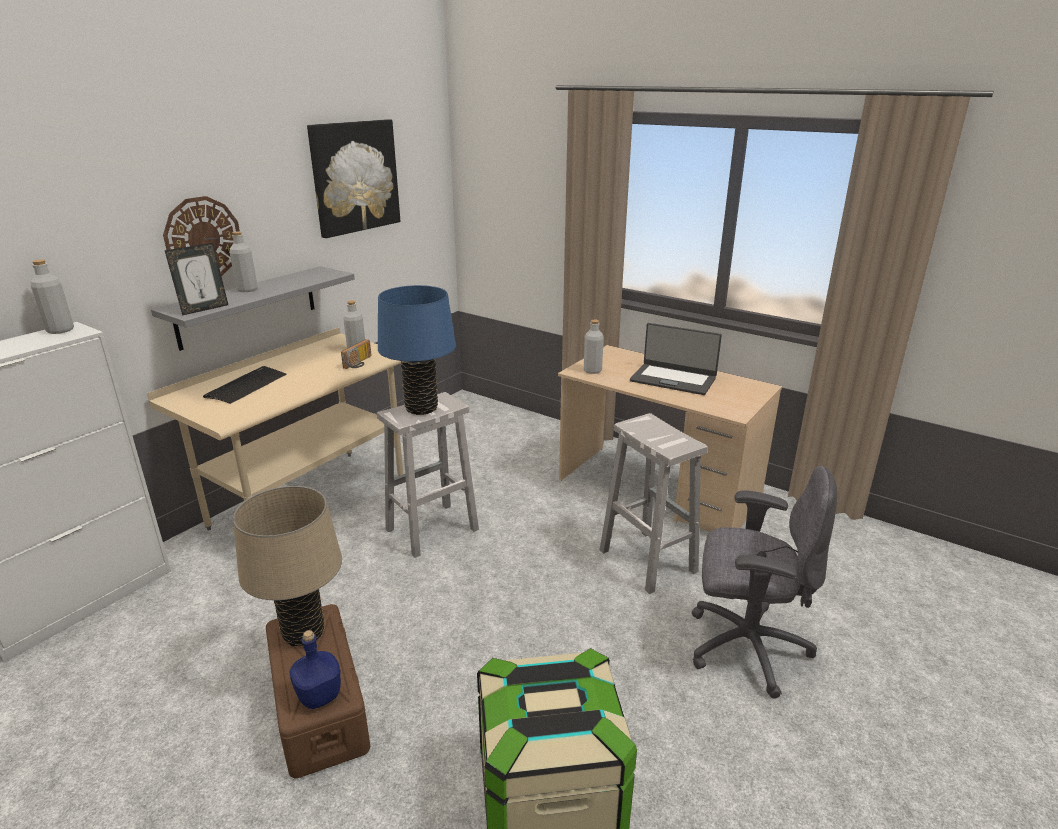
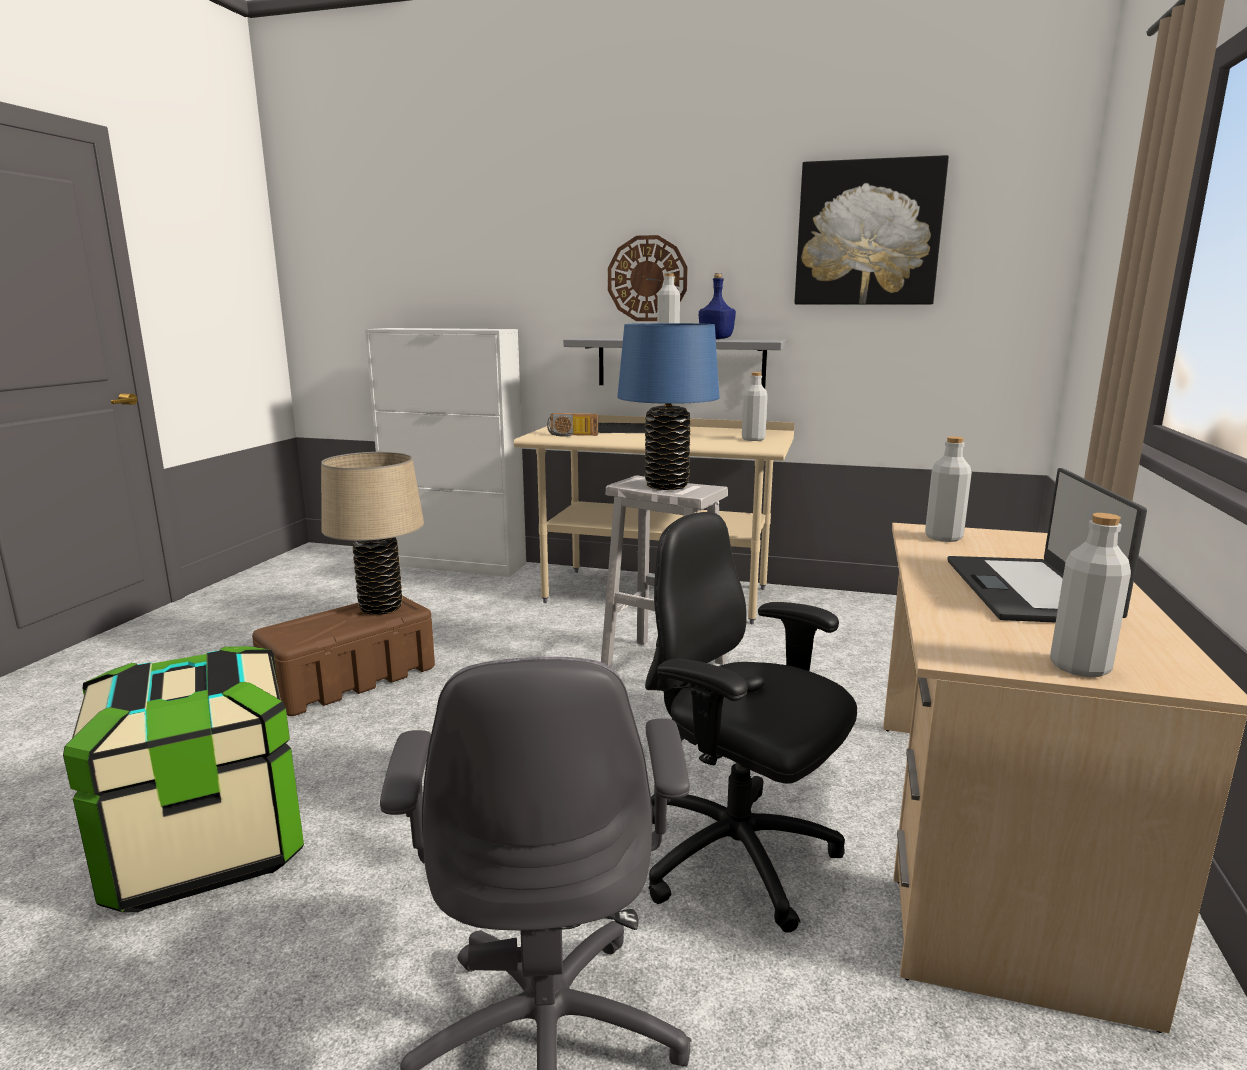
camera: 70 degrees right, 10 degrees down
grey bottle [31,259,74,334] -> grey bottle moved to [1050,513,1131,677]
picture frame [165,243,228,316] -> none
blue bottle [289,630,341,709] -> blue bottle moved to [699,273,736,339]
radio [341,339,372,369] -> radio moved to [547,413,598,437]
white stool [600,413,708,594] -> black office chair [645,512,857,933]

